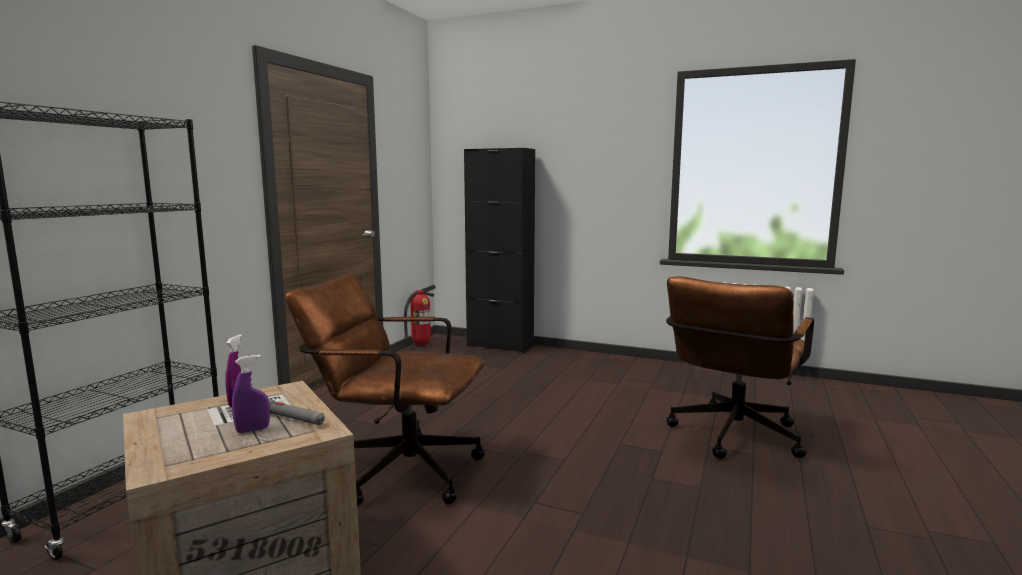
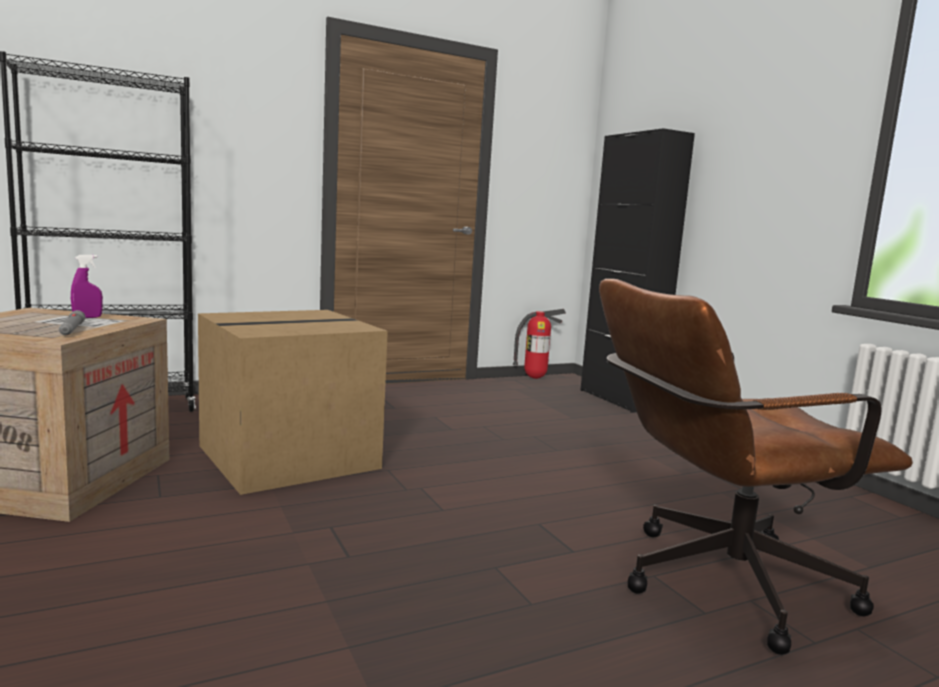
camera: 40 degrees right, 0 degrees up
purple spray bottle [232,355,270,433] -> none
brown office chair [285,273,485,506] -> cardboard box [198,310,388,495]

